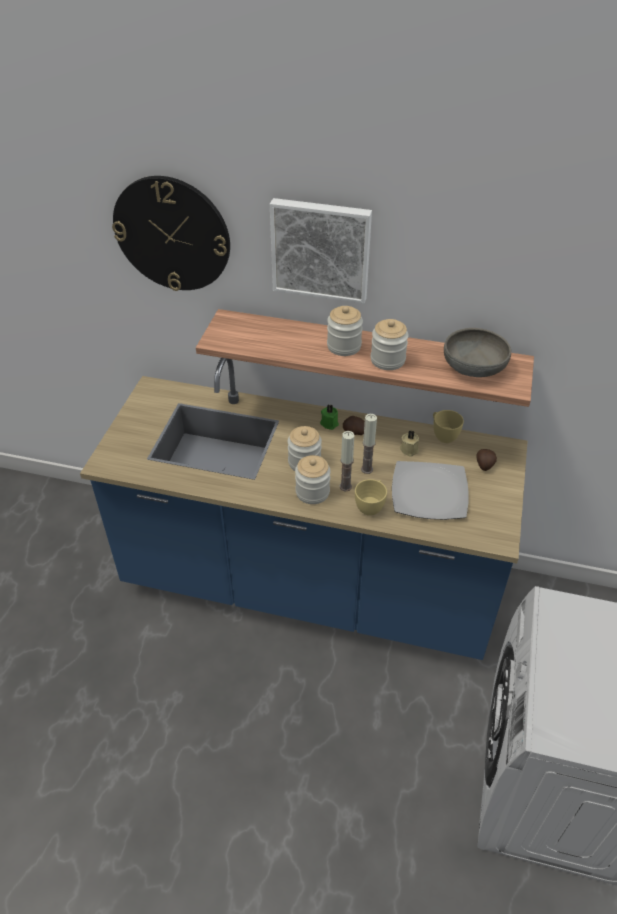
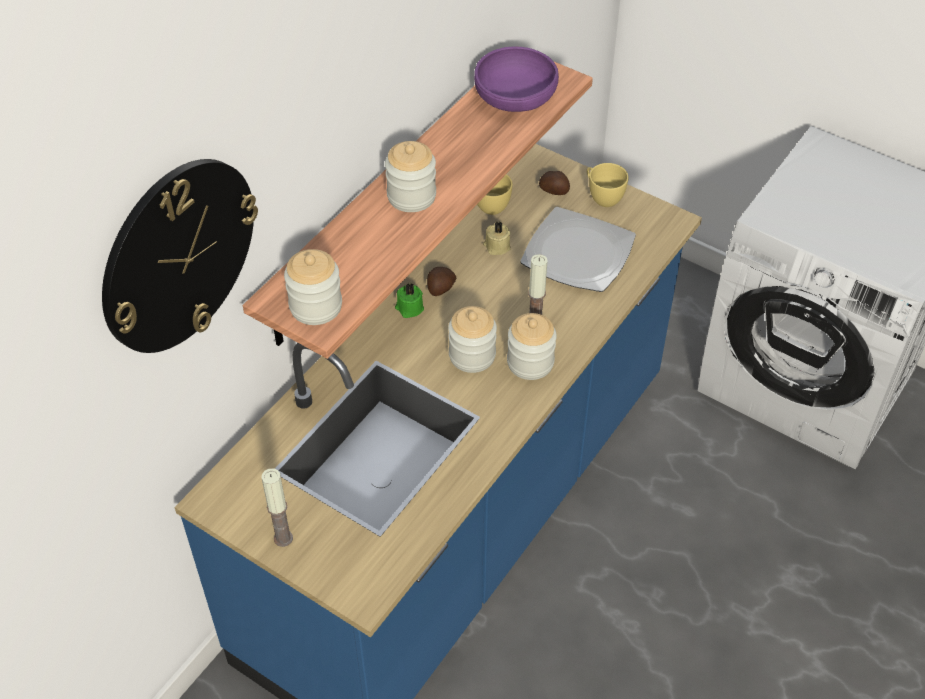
camera: 70 degrees left, 5 degrees up
picture [270,198,372,304] -> none
yellow cup [355,479,387,516] -> yellow cup moved to [587,163,629,207]
candle [361,414,377,474] -> candle moved to [261,468,293,547]
jar [371,319,409,370] -> jar moved to [284,249,342,325]
grey bowl [444,328,511,377] -> purple bowl [474,46,559,112]

